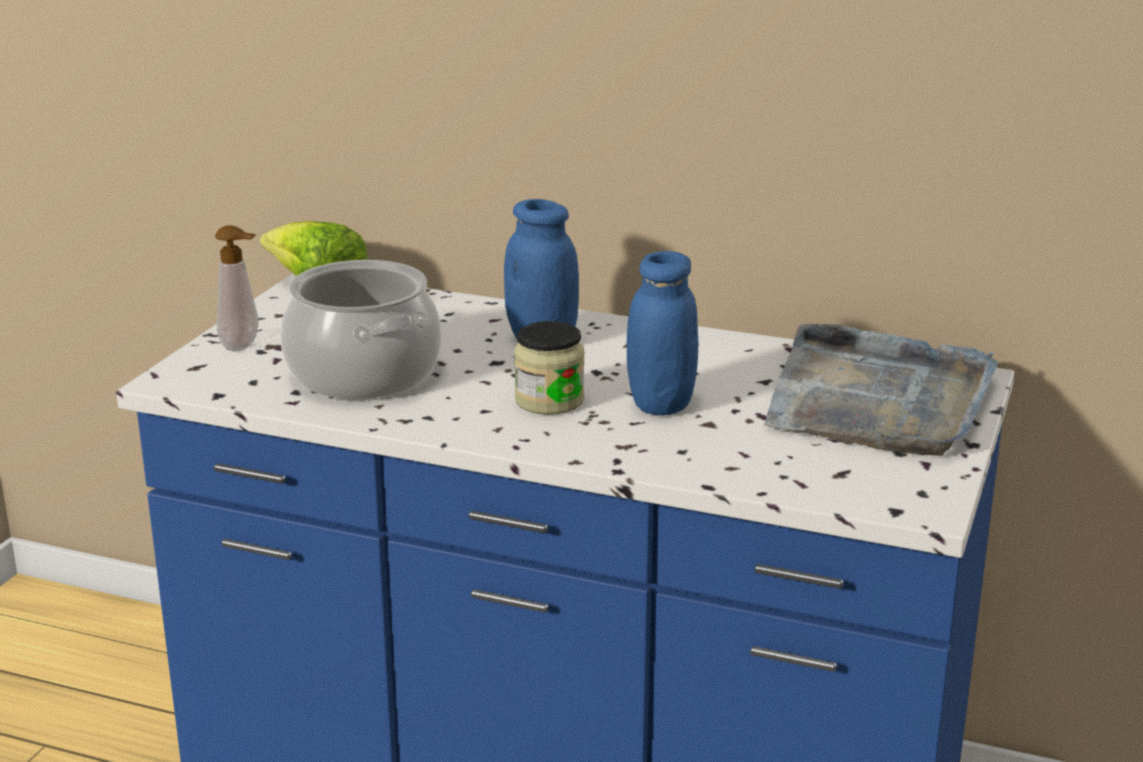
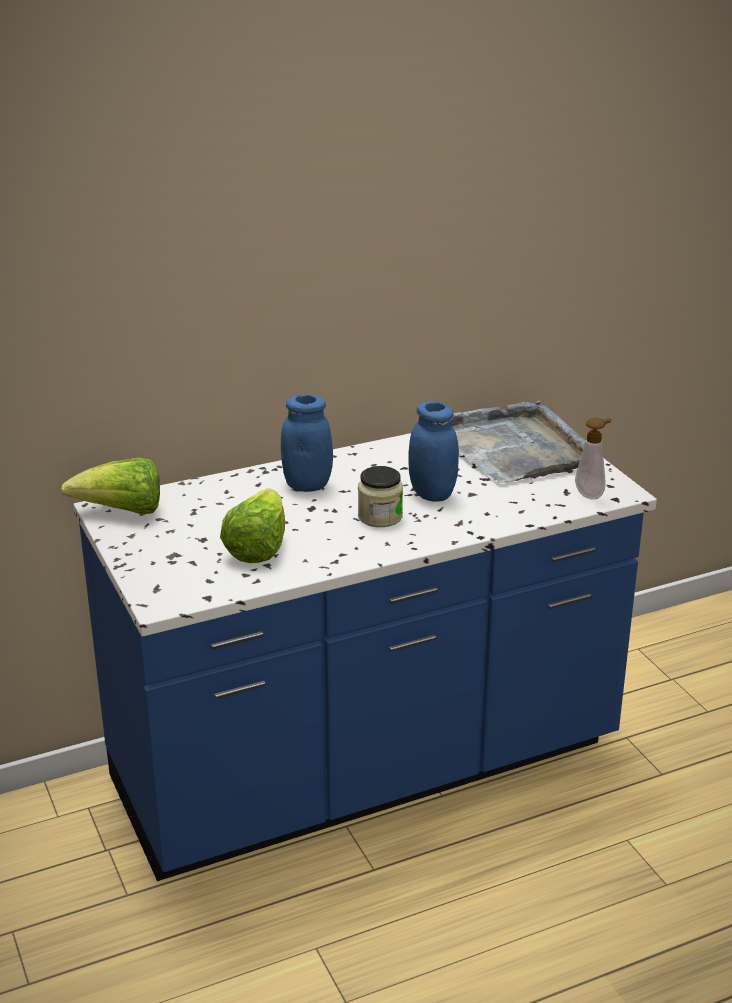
camera: 45 degrees left, 5 degrees up
soap dispenser [215,225,259,351] -> soap dispenser moved to [575,417,612,499]
cooking pot [280,260,441,399] -> lettuce [220,488,285,563]

